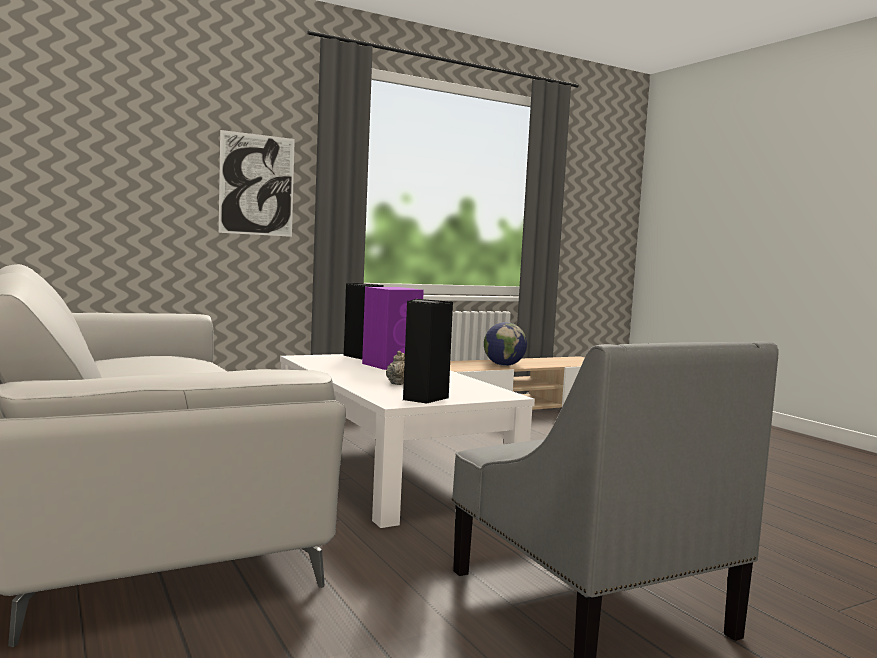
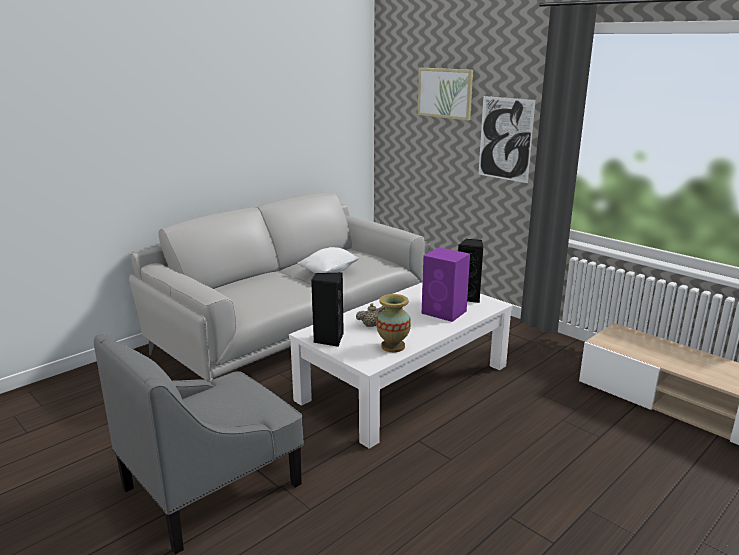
camera: 75 degrees right, 15 degrees up
globe [484,322,527,366] -> none
none -> white pillow [297,247,359,273]
none -> vase [376,294,411,352]
none -> picture [418,68,473,121]

